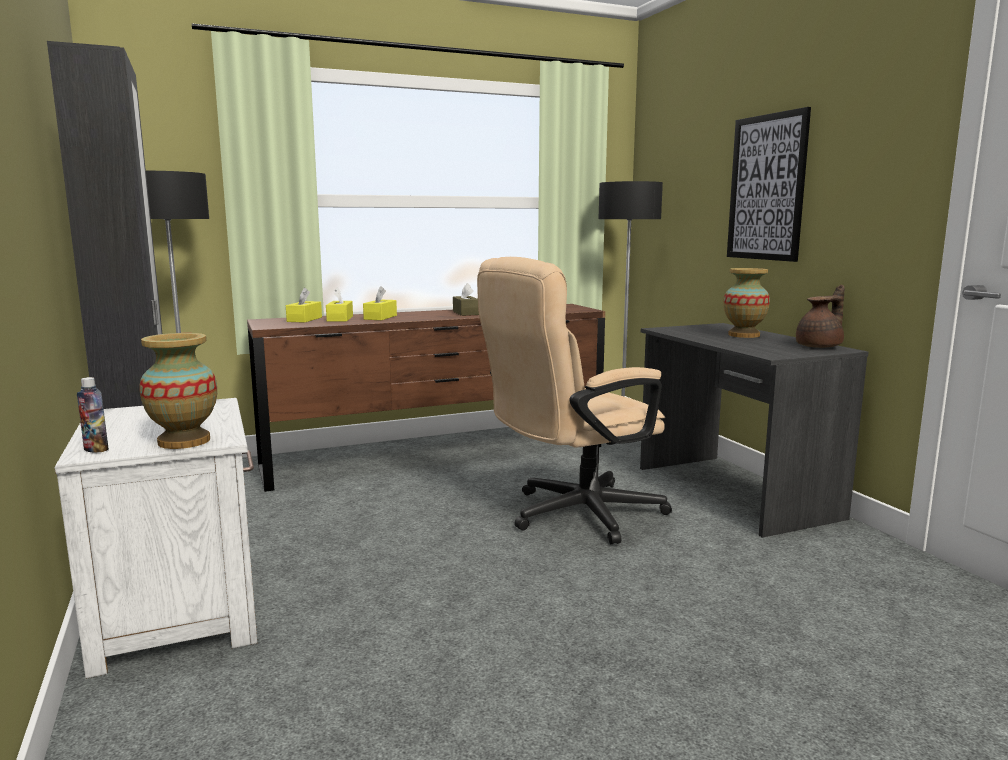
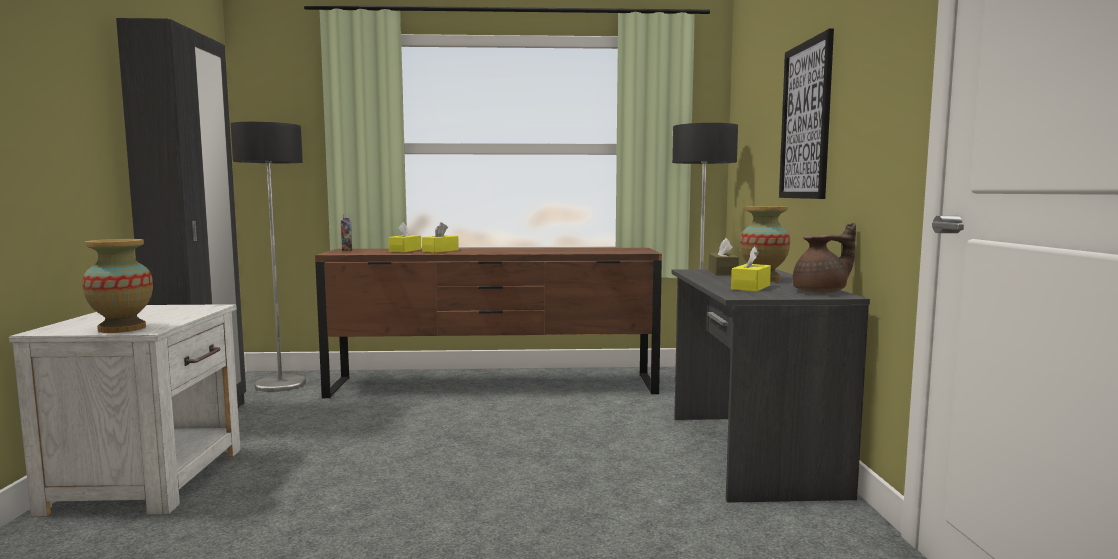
camera: 20 degrees right, 5 degrees down
bottle [77,377,109,453] -> bottle moved to [341,214,352,251]
yellow tissue box [286,287,322,323] -> yellow tissue box moved to [731,246,771,292]
brown tissue box [453,283,479,316] -> brown tissue box moved to [709,238,739,276]
beige office chair [477,257,672,544] -> none

